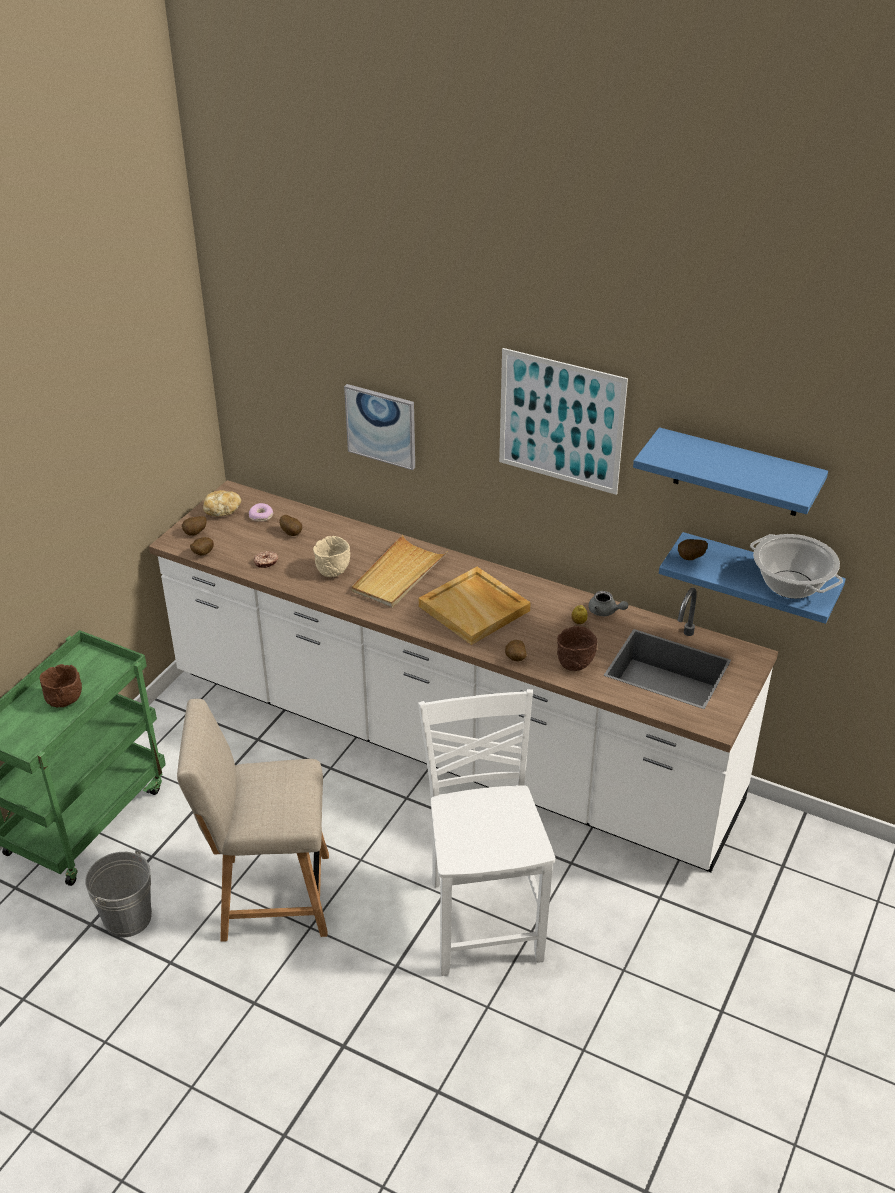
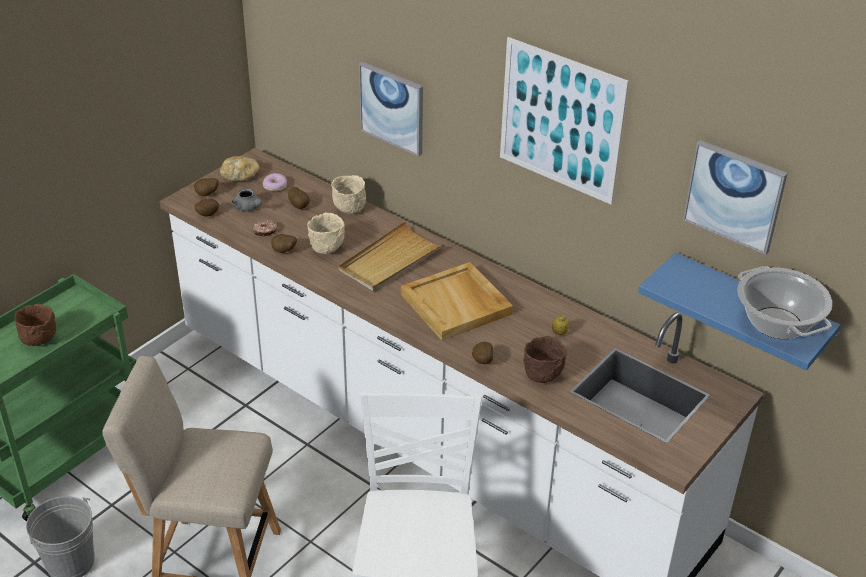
camera: 10 degrees right, 0 degrees up
grey teapot [589,591,628,616] -> grey teapot moved to [231,188,262,211]
blue shelf [633,427,828,516] -> picture [683,140,788,255]
potato [678,539,708,560] -> potato moved to [271,234,297,253]
none -> beige bowl [331,175,366,214]

